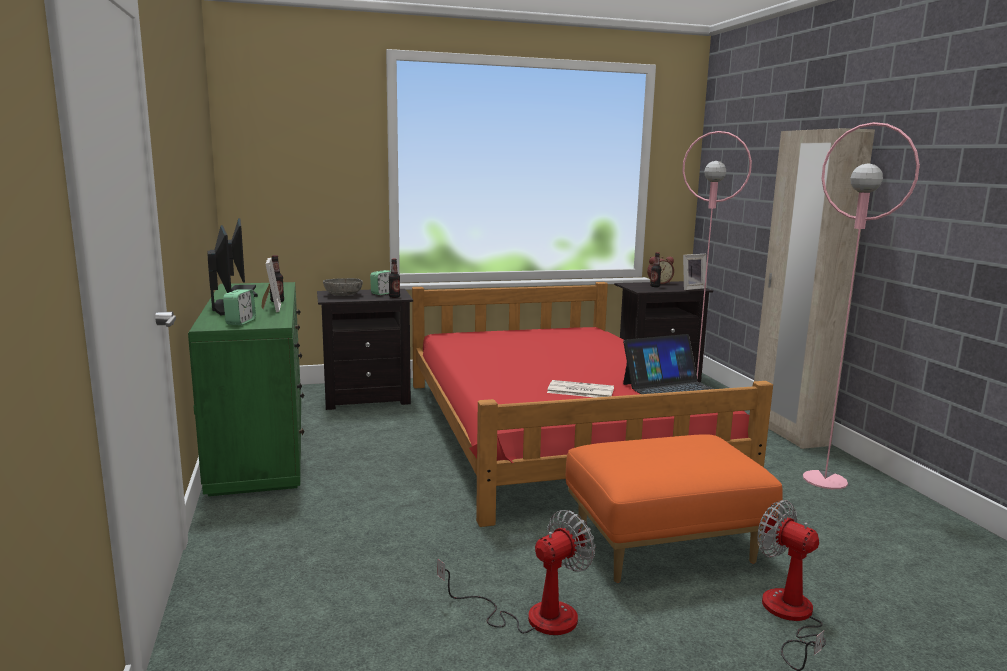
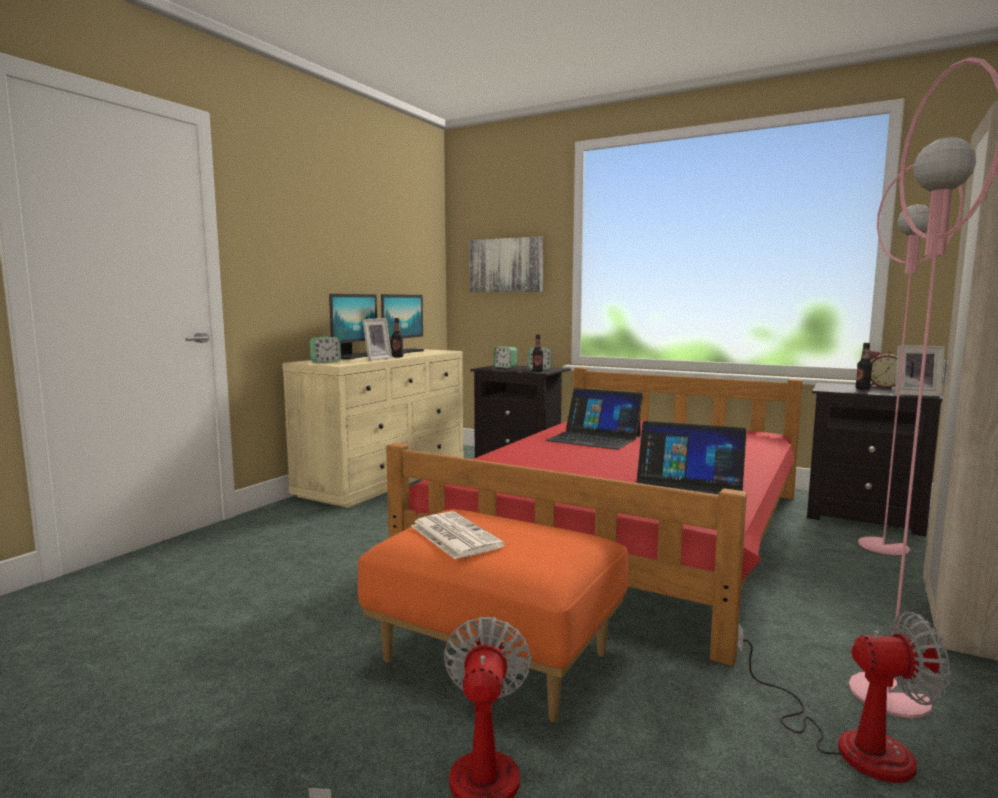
camera: 45 degrees right, 5 degrees down
green dresser [188,282,304,496] -> beige dresser [282,349,464,508]
grey bowl [323,278,363,296] -> alarm clock [494,346,517,368]
fan [437,510,595,635] -> fan moved to [737,612,950,783]
newspaper [547,380,614,398] -> newspaper moved to [411,512,505,559]
none -> picture [469,236,543,292]
none -> laptop [546,388,643,450]

